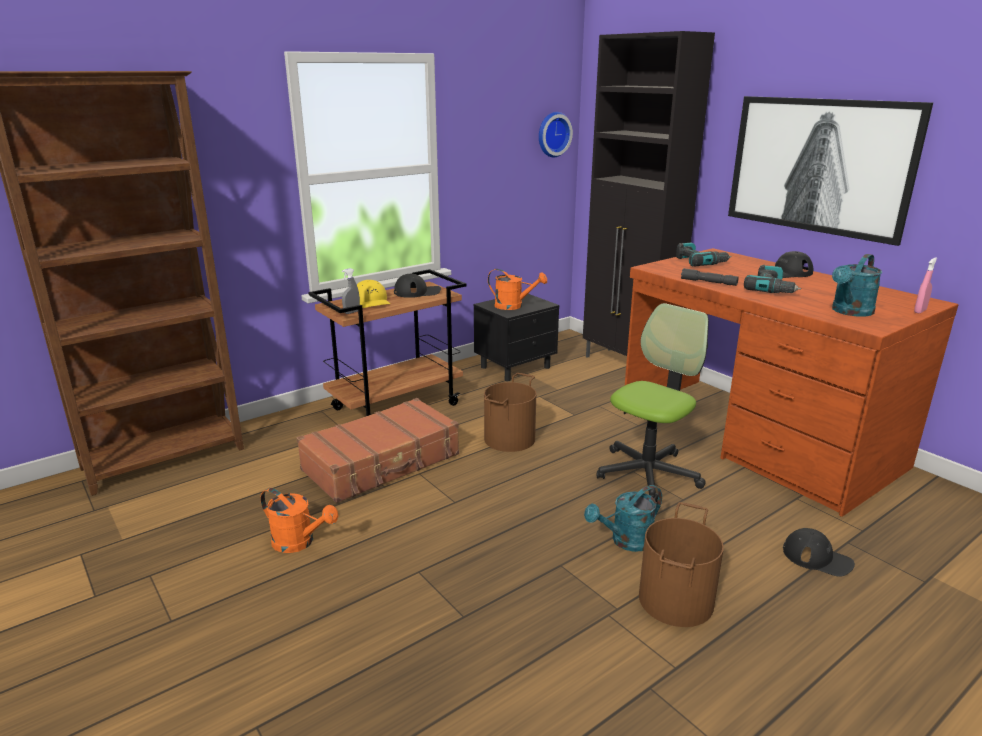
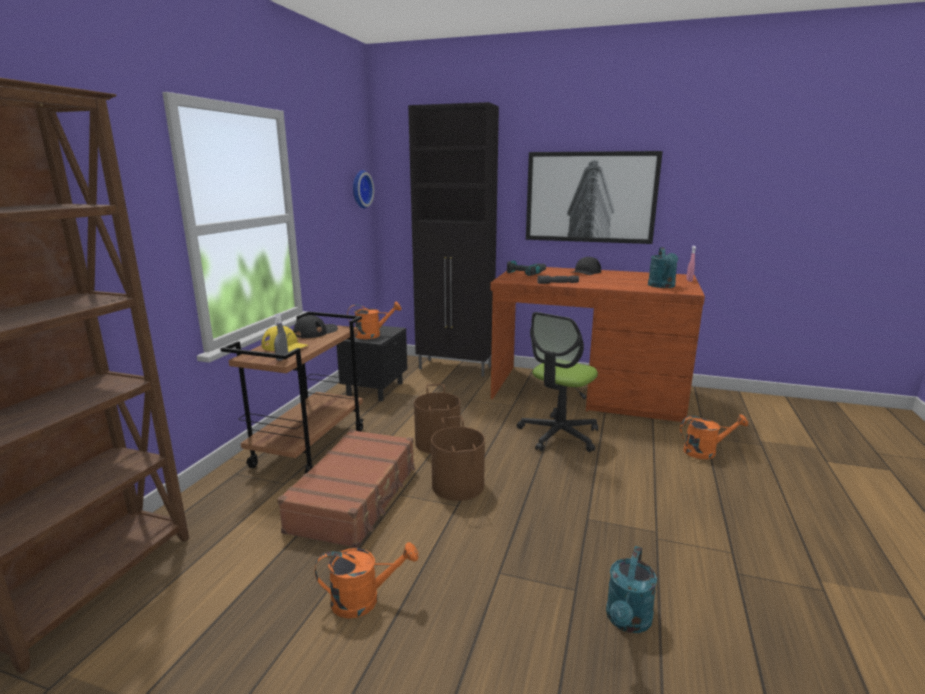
camera: 35 degrees left, 5 degrees down
turquoise watering can [584,485,662,552] -> turquoise watering can moved to [606,546,657,633]
office chair [597,303,709,502] -> office chair turned 150 degrees counterclockwise [517,312,598,452]
brown bucket [639,502,724,627] -> brown bucket moved to [431,416,485,501]
power drill [744,265,801,293] -> none
black cap [783,528,855,577] -> orange watering can [680,414,748,459]

